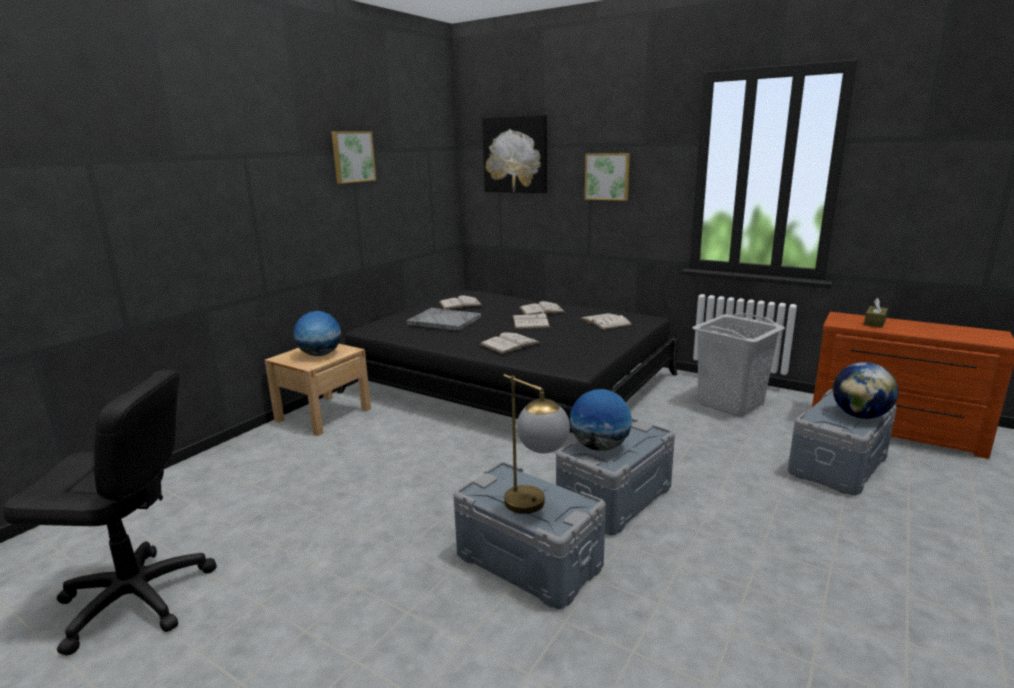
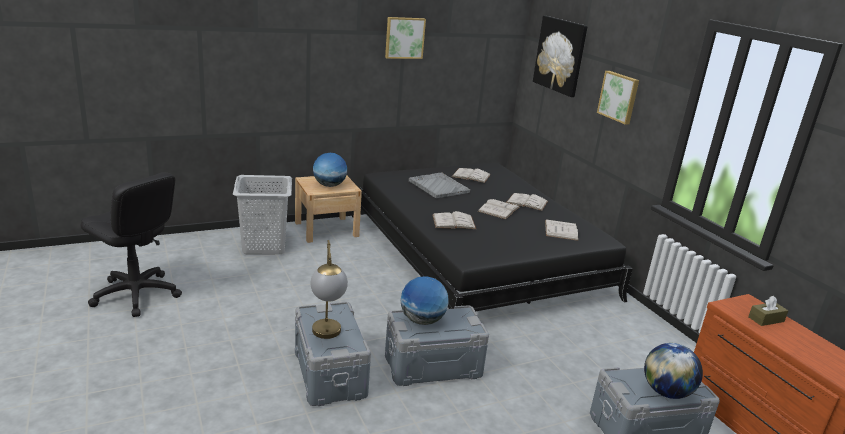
camera: 30 degrees right, 5 degrees up
grey laundry basket [692,313,785,417] -> grey laundry basket moved to [233,175,292,255]

